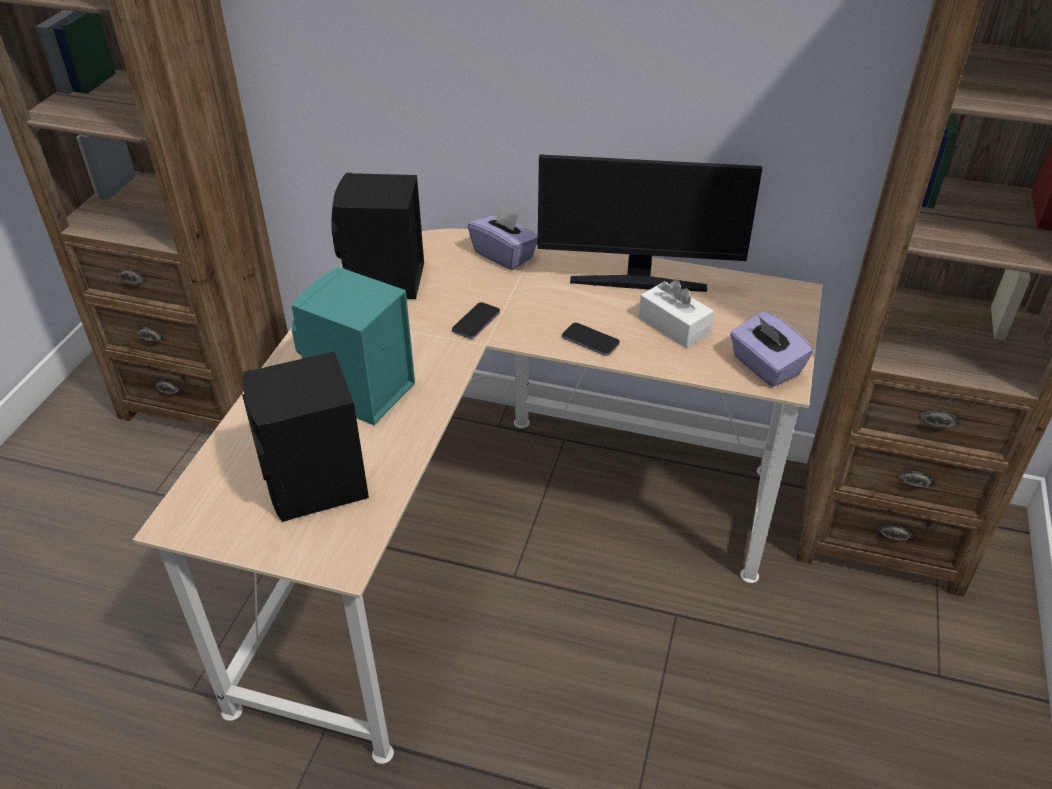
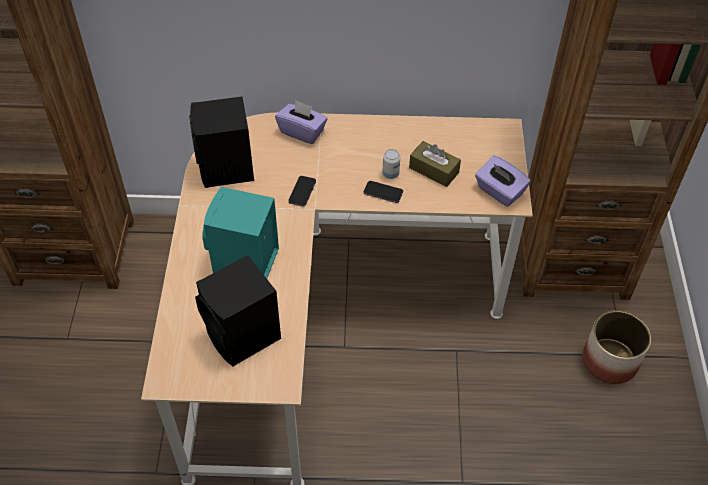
camera: 15 degrees left, 10 degrees up
monitor [537,154,762,292] -> none
white tissue box [639,279,714,348] -> brown tissue box [409,141,461,187]
none -> can [382,149,400,179]
none -> planter [583,310,651,384]

